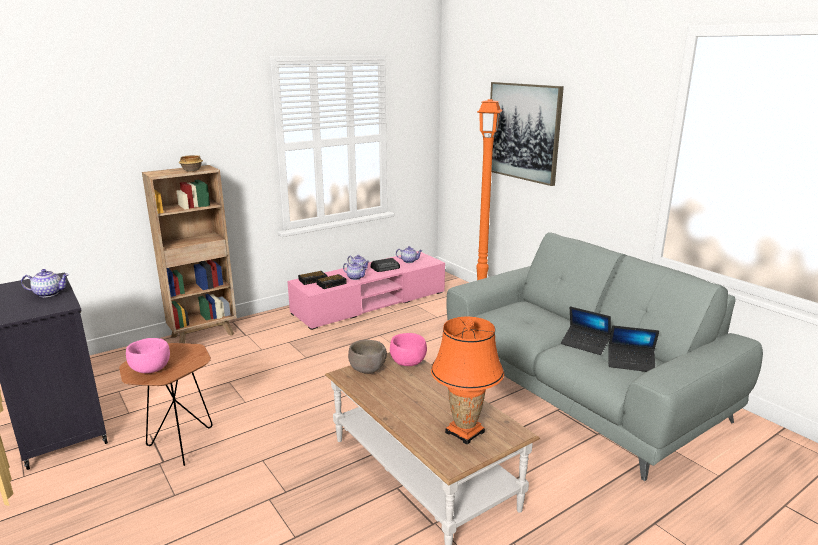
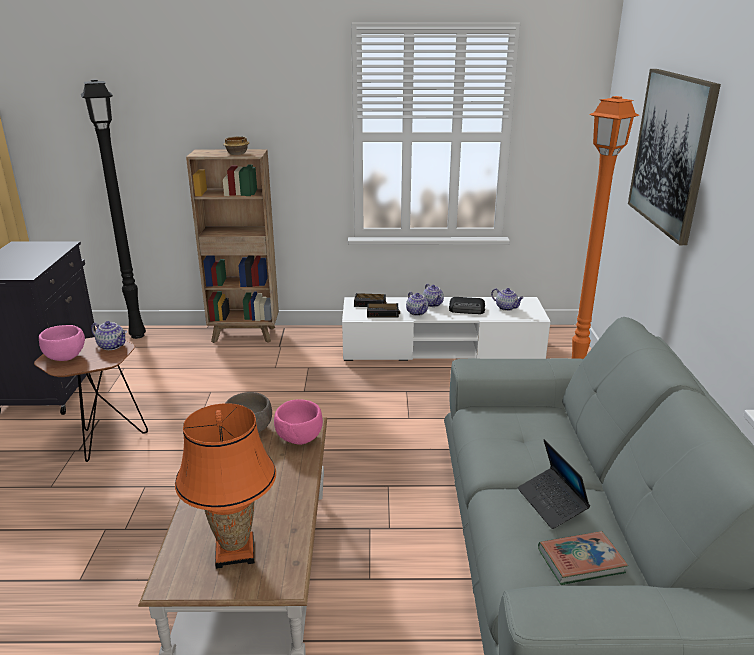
camera: 35 degrees right, 5 degrees up
teapot [21,269,69,297] -> teapot moved to [91,321,127,350]
pink tv stand [287,251,445,330] -> white tv stand [342,297,550,361]
laptop [608,325,659,372] -> book [538,531,628,585]
none -> black floor lamp [81,79,146,339]

